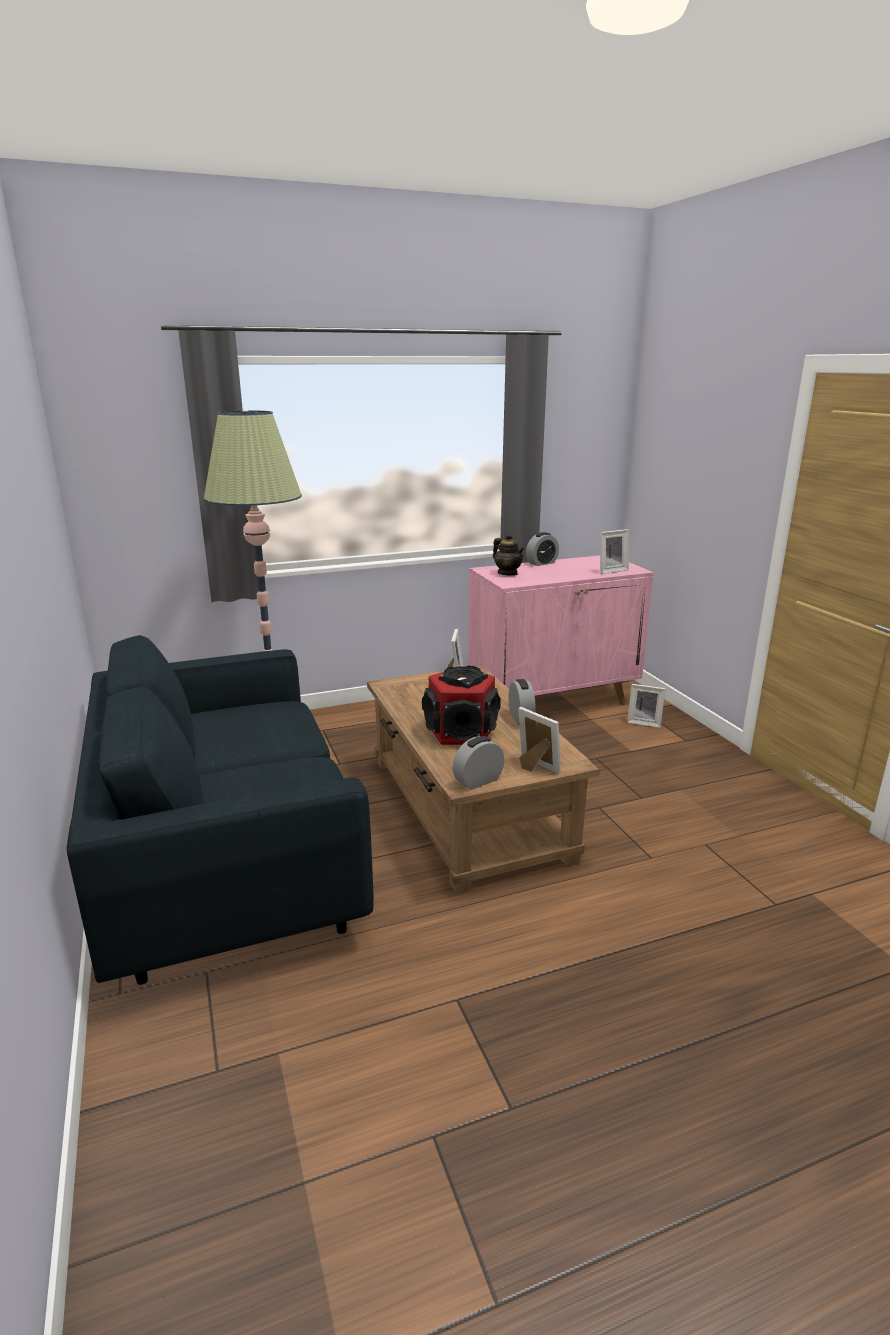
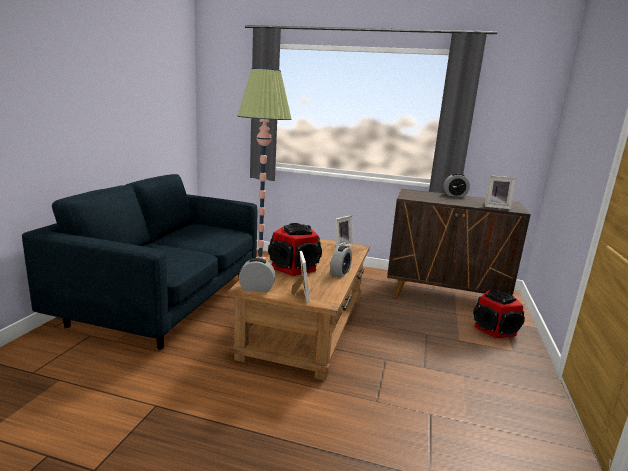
camera: 35 degrees right, 5 degrees down
pink cabinet [468,555,654,705] -> brown cabinet [387,189,531,298]
teapot [493,533,525,576] -> none
picture frame [627,684,666,728] -> speaker [473,290,525,338]

